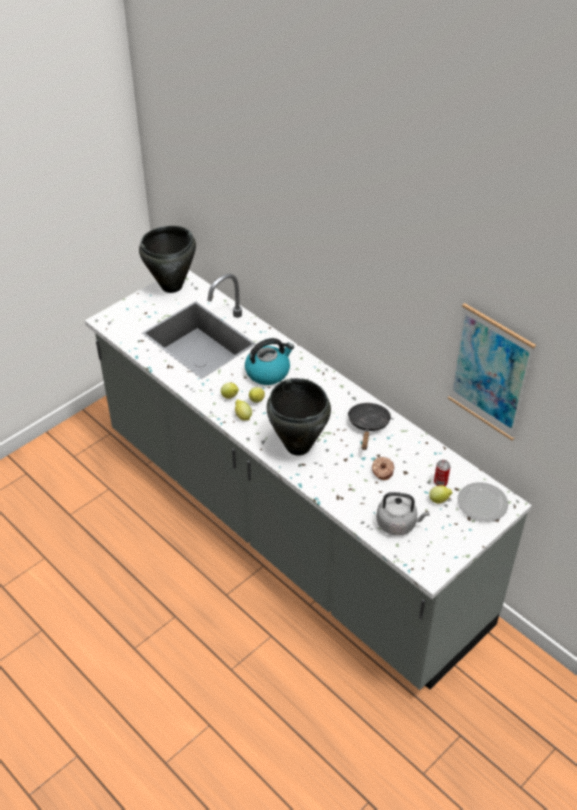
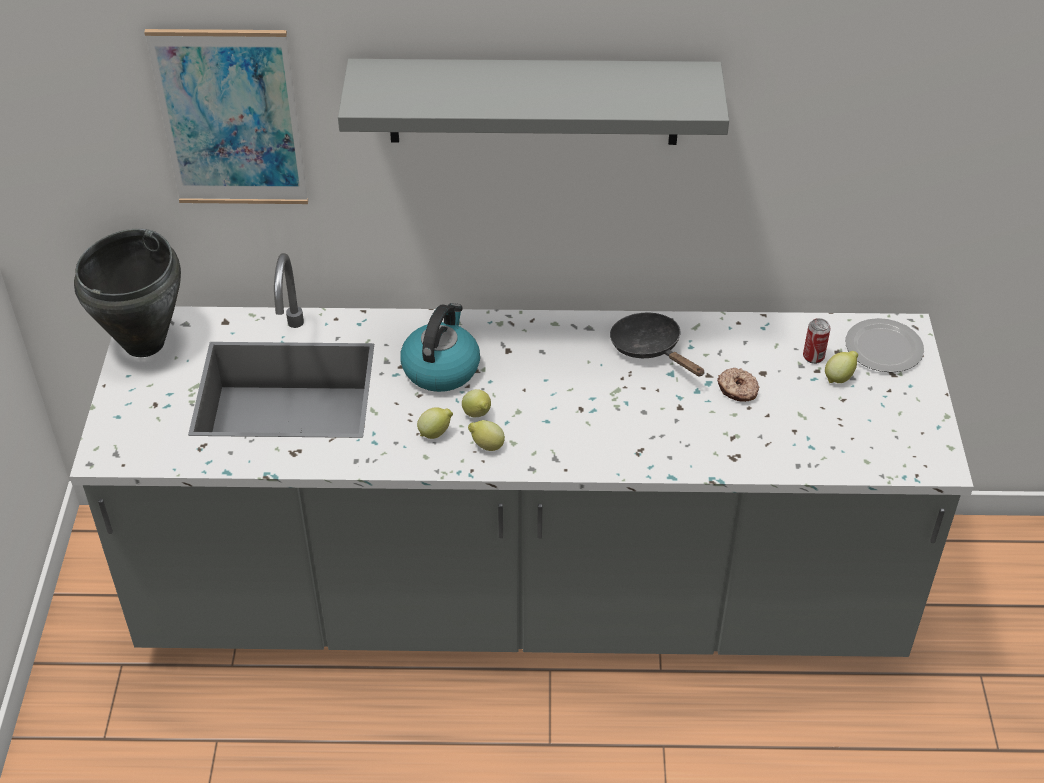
camera: 45 degrees left, 0 degrees up
black cooking pot [267,378,331,456] -> none
grey kettle [377,492,430,535] -> none
picture [448,303,536,440] -> picture moved to [144,29,308,204]
none -> grey shelf [338,59,729,145]

